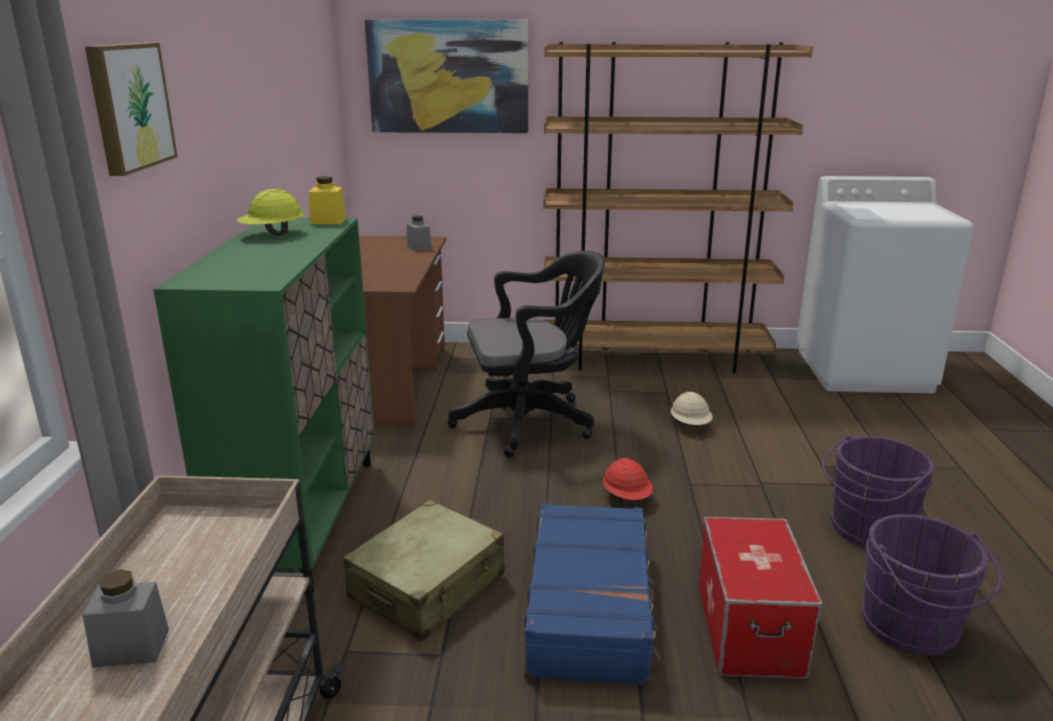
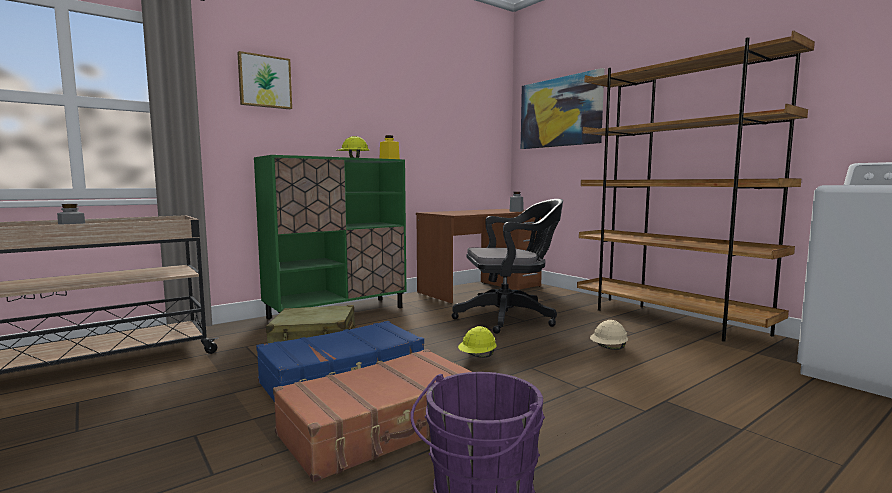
camera: 50 degrees right, 15 degrees down
black office chair [447,251,605,457] -> black office chair turned 45 degrees counterclockwise [452,199,563,334]
red hard hat [603,458,653,500] -> yellow hard hat [458,326,497,358]
storage box [698,517,823,679] -> brown suitcase [273,349,472,482]
purple bucket [822,434,934,547] -> none

